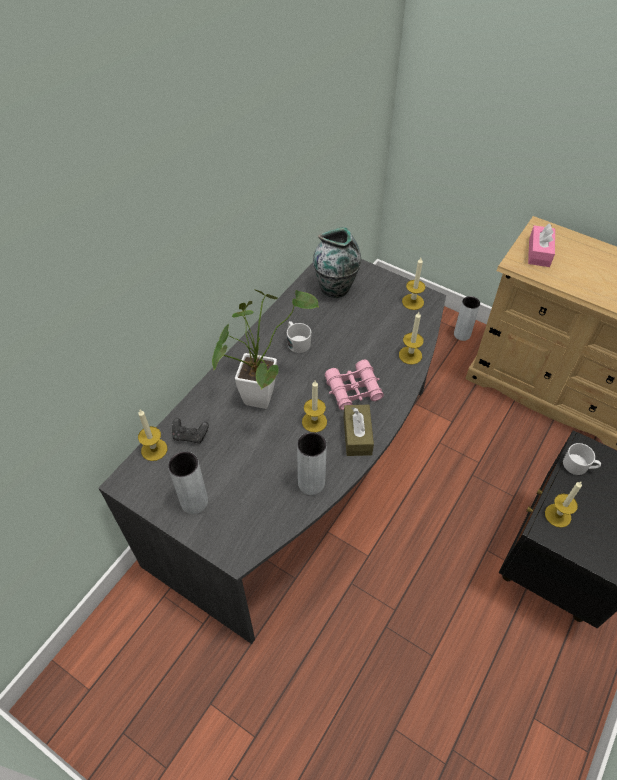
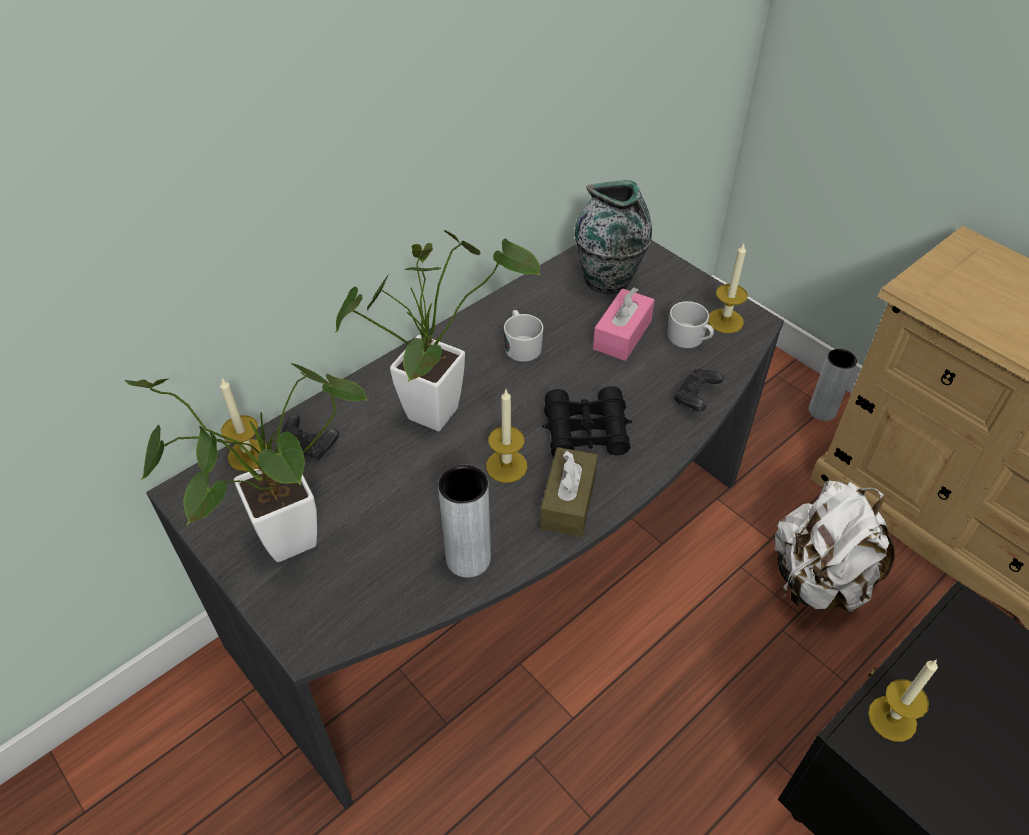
camera: 15 degrees right, 5 degrees down
grey vase [168,451,208,514] -> potted plant [125,363,368,562]
pink binoculars [325,360,384,410] -> black binoculars [542,386,632,456]
candle [399,312,424,365] -> black game controller [674,369,724,411]
pink tissue box [528,224,555,267] -> pink tissue box moved to [593,288,655,361]
white mug [563,443,601,475] -> white mug moved to [667,301,714,348]
none -> white backpack [775,480,895,612]

